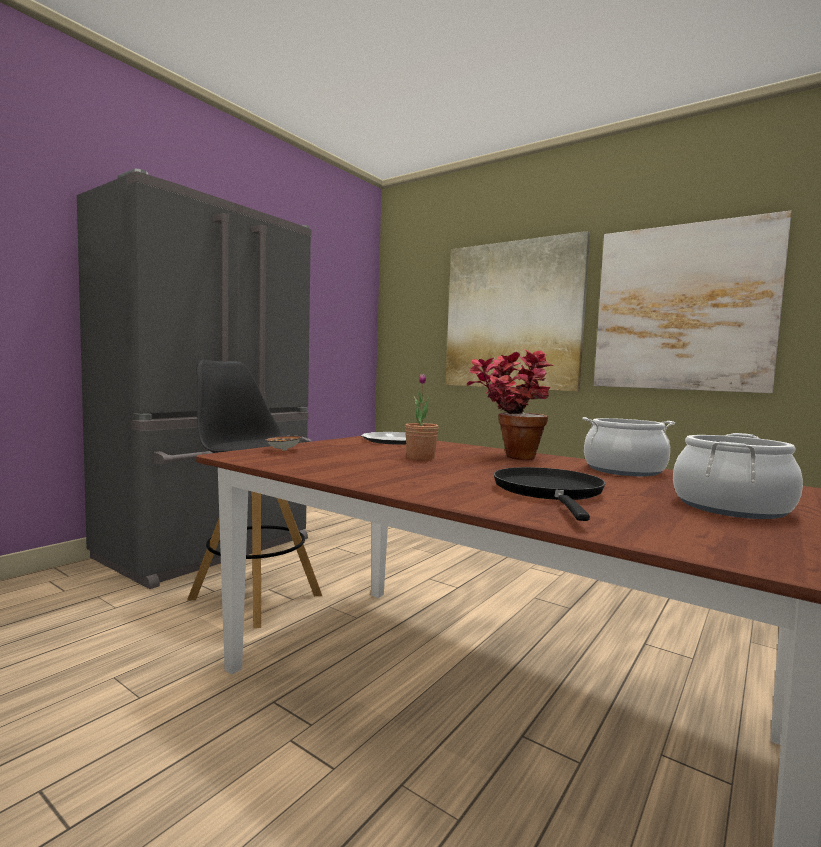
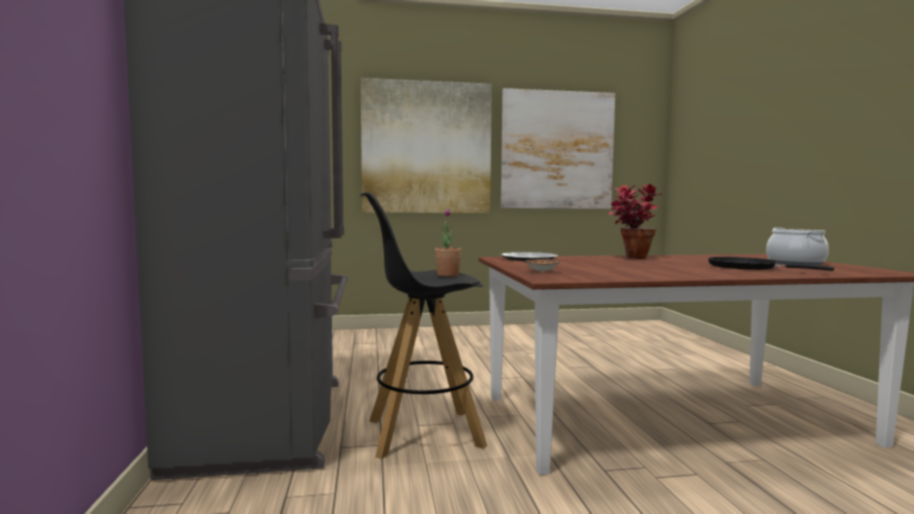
camera: 45 degrees left, 0 degrees up
potted plant [405,374,438,460] -> potted plant moved to [435,209,461,277]
cooking pot [582,417,675,476] -> none

